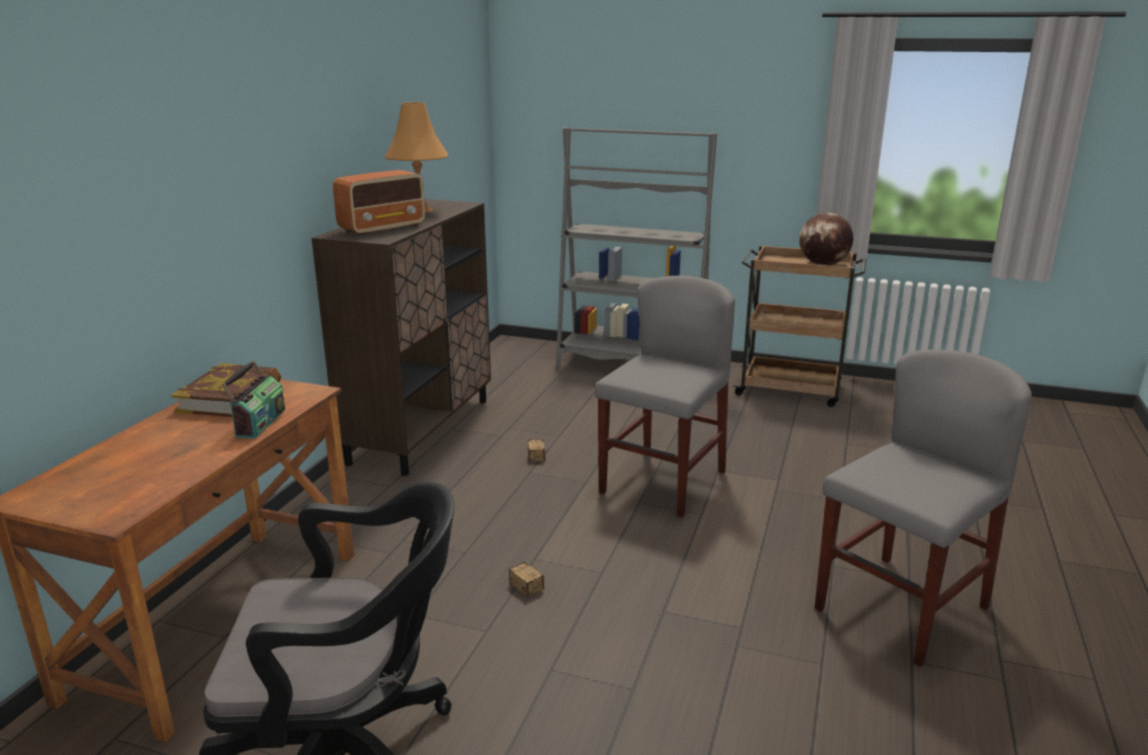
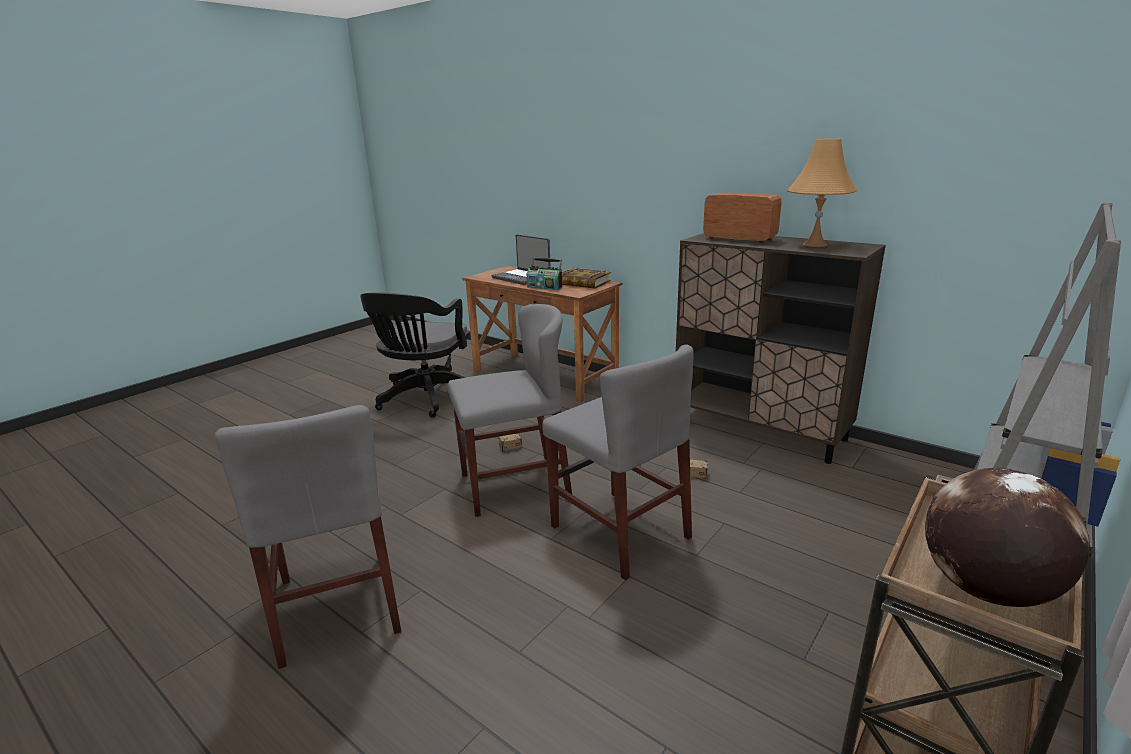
camera: 110 degrees right, 0 degrees up
radio [333,170,425,236] -> radio turned 150 degrees clockwise [703,193,782,243]
none -> grey chair [448,304,572,517]
none -> laptop [492,234,551,285]

